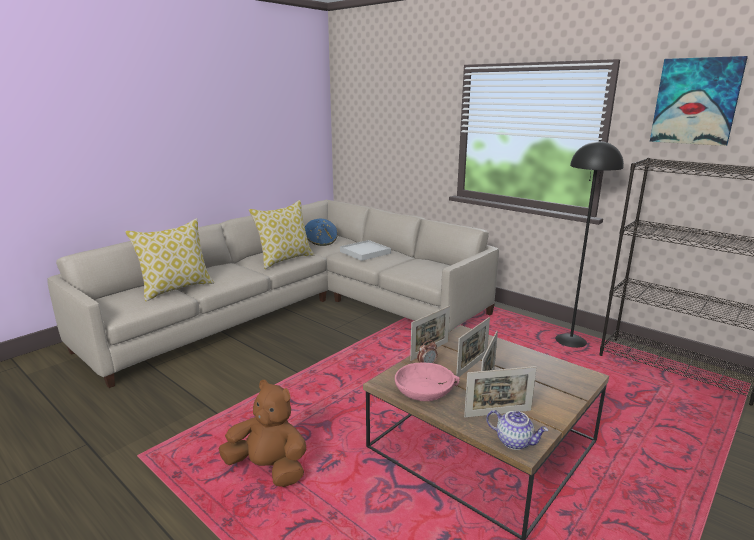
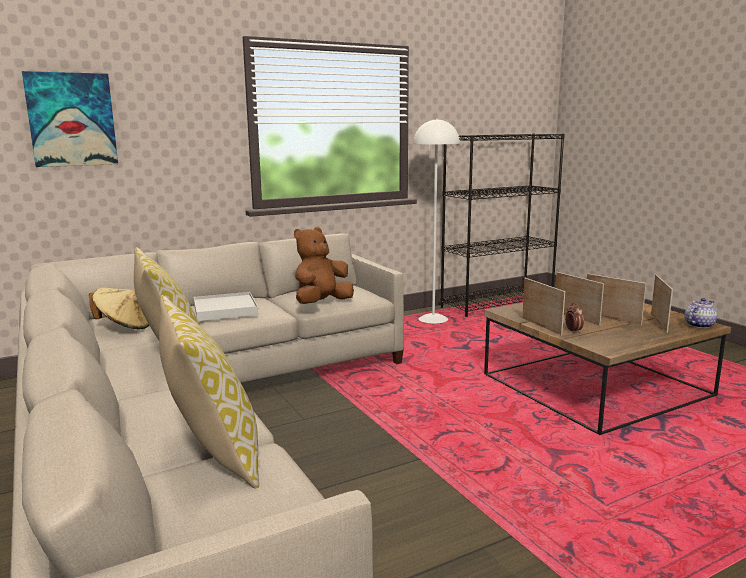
camera: 70 degrees left, 5 degrees down
brown plush toy [219,380,306,487] -> brown plush toy moved to [294,227,354,304]
blue hat [305,219,338,246] -> beige hat [89,288,150,330]
pink bowl [395,363,460,401] -> none
black floor lamp [555,140,624,348] -> white floor lamp [413,118,460,323]
picture [650,56,748,146] -> picture moved to [22,71,118,167]

